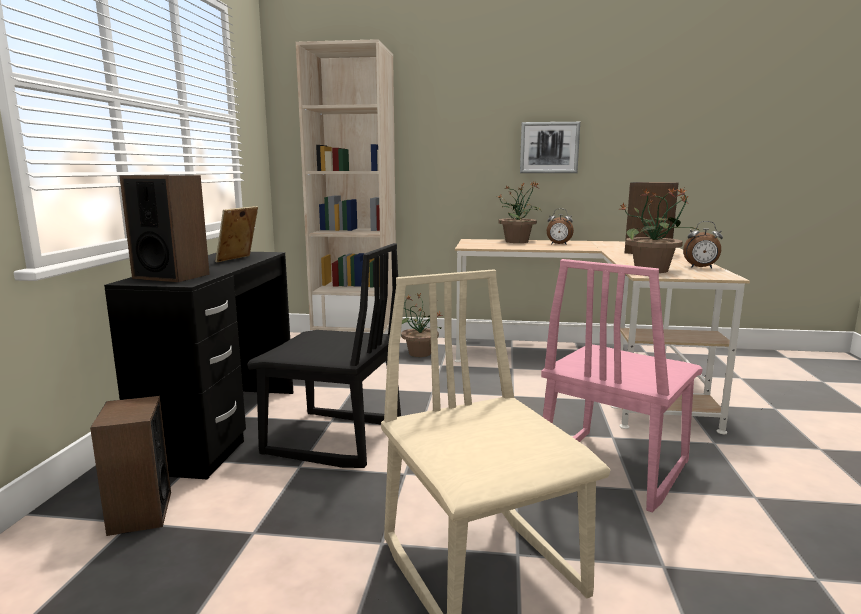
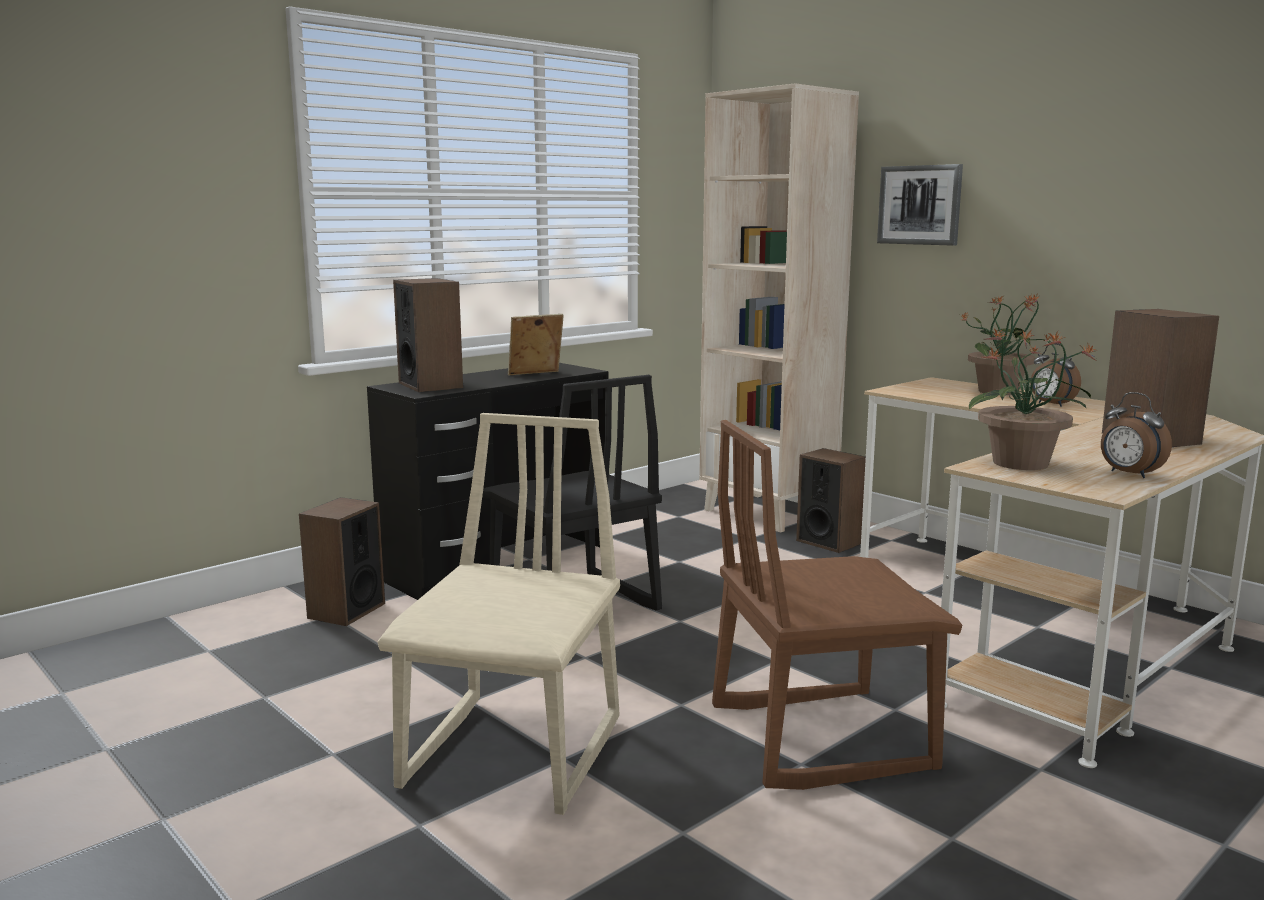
camera: 40 degrees right, 0 degrees up
potted plant [401,293,443,357] -> speaker [796,448,866,553]
picture [520,122,580,173] -> picture moved to [877,164,963,246]
pink chair [541,259,703,513] -> brown chair [712,420,962,790]

